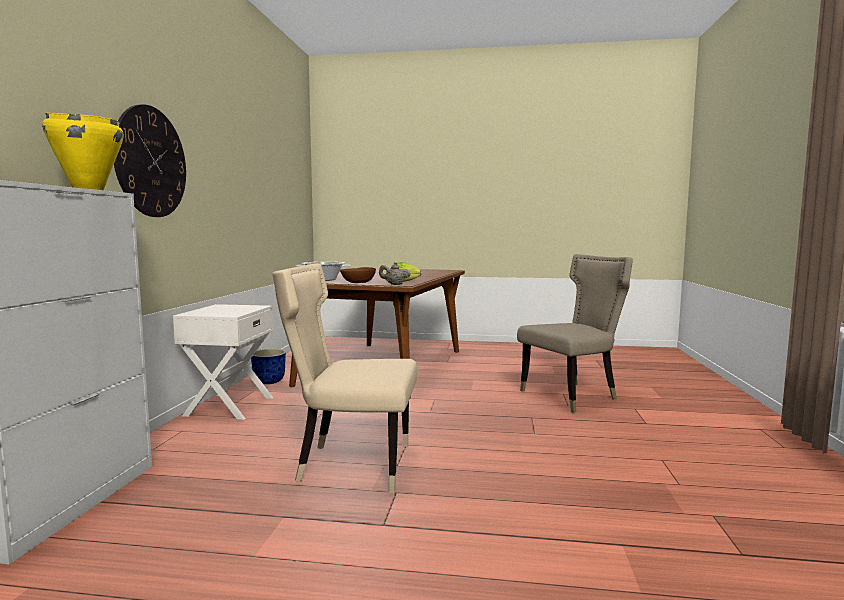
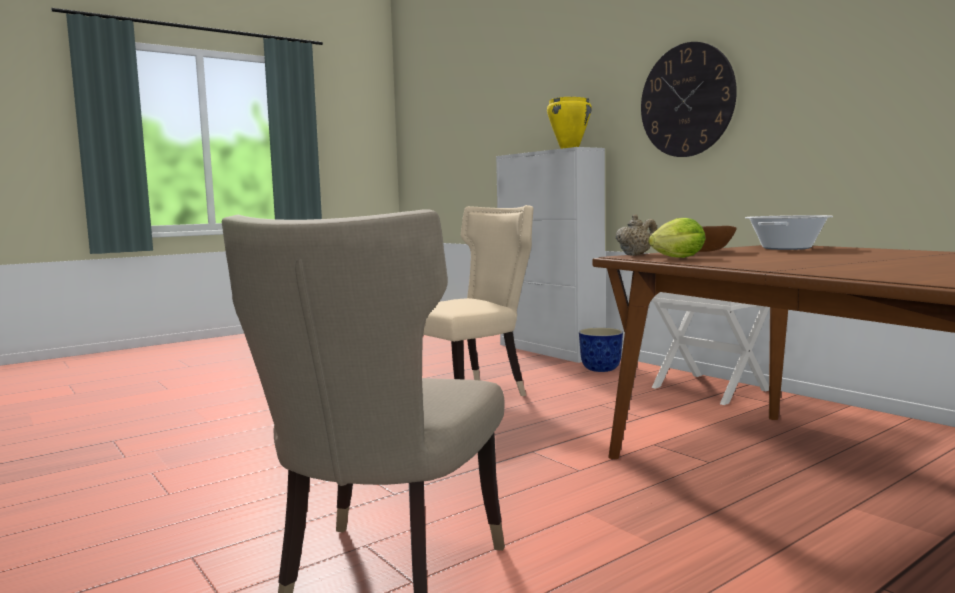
camera: 135 degrees right, 0 degrees up
planter [251,349,286,384] -> planter moved to [579,328,623,372]

